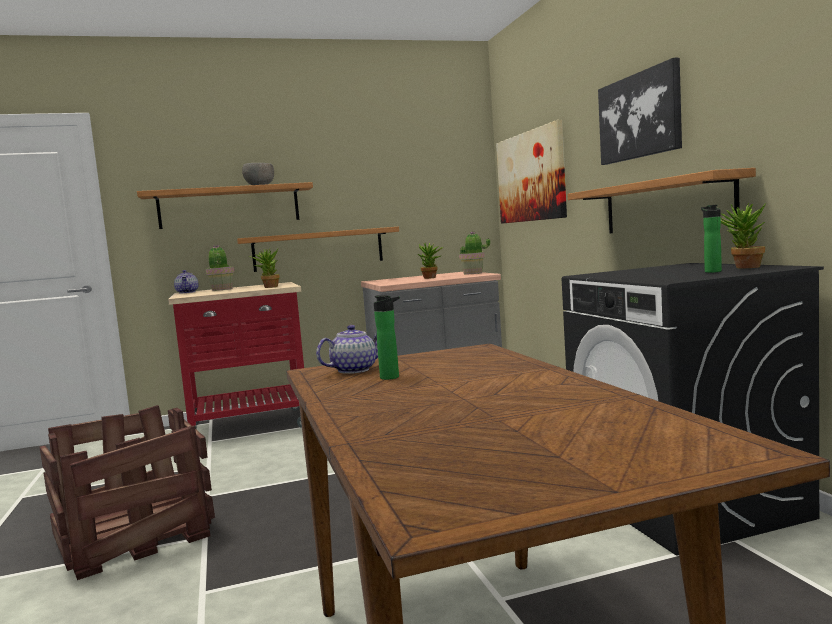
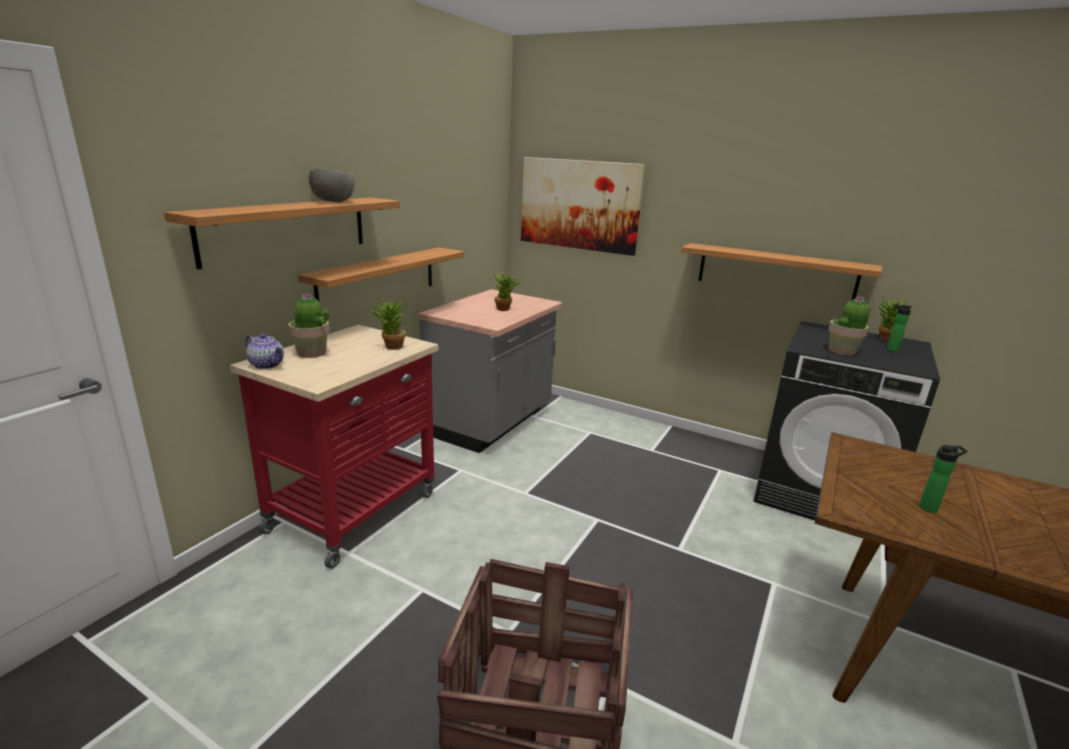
camera: 45 degrees left, 15 degrees up
teapot [316,325,378,374] -> none
potted plant [459,232,490,274] -> potted plant moved to [828,296,870,356]
picture [598,58,682,165] -> none

